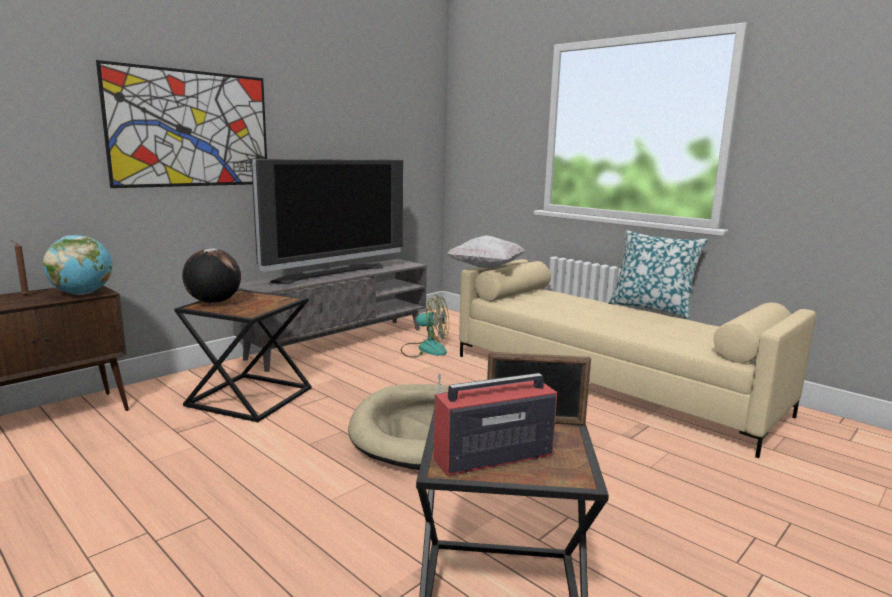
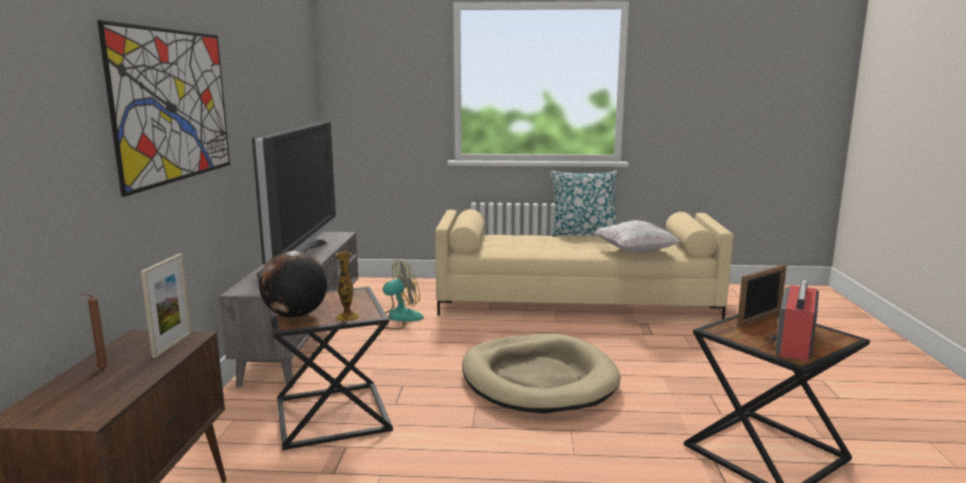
camera: 40 degrees left, 0 degrees up
globe [43,235,112,295] -> picture frame [141,254,192,358]
white pillow [448,236,525,268] -> white pillow moved to [595,220,680,253]
none -> vase [336,252,359,321]

